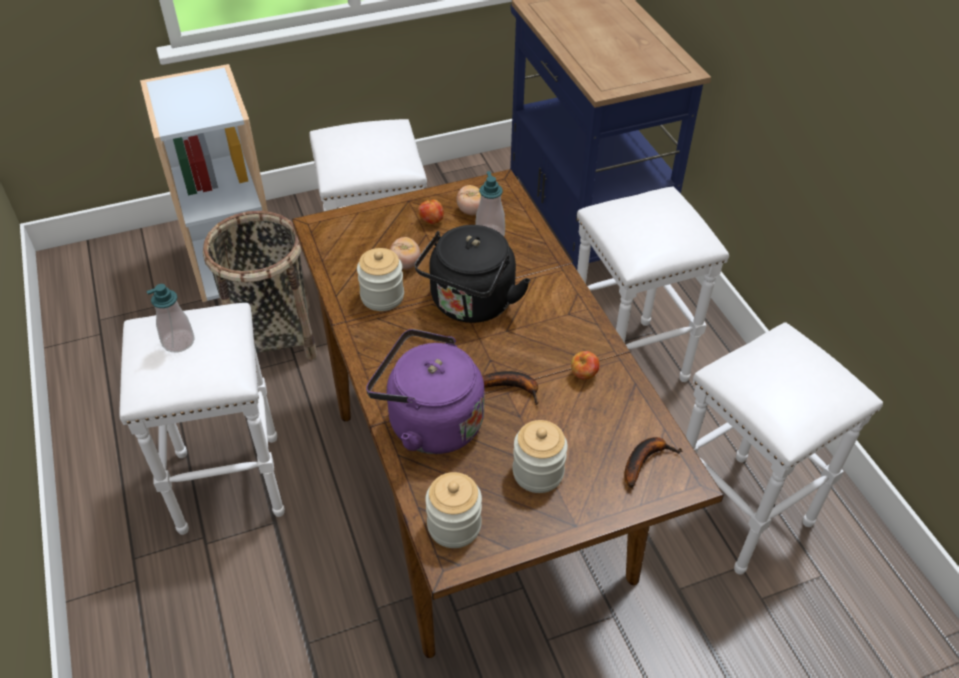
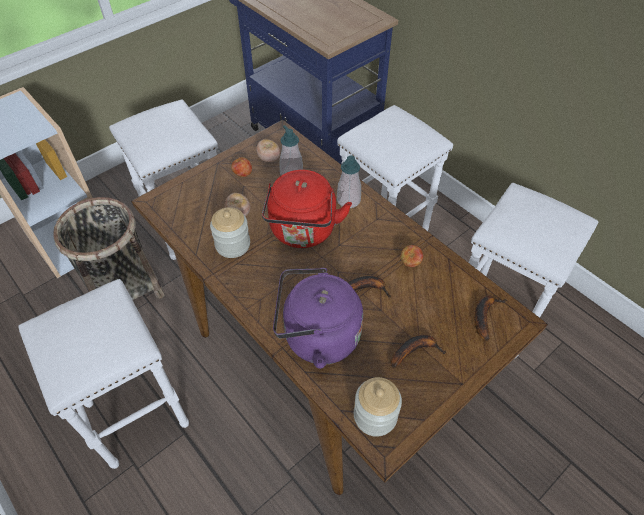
camera: 20 degrees left, 5 degrees up
soap dispenser [146,284,195,352] -> soap dispenser moved to [337,155,361,208]
black kettle [415,225,530,323] -> red kettle [262,170,352,248]
jar [512,420,568,493] -> banana [391,335,447,368]

